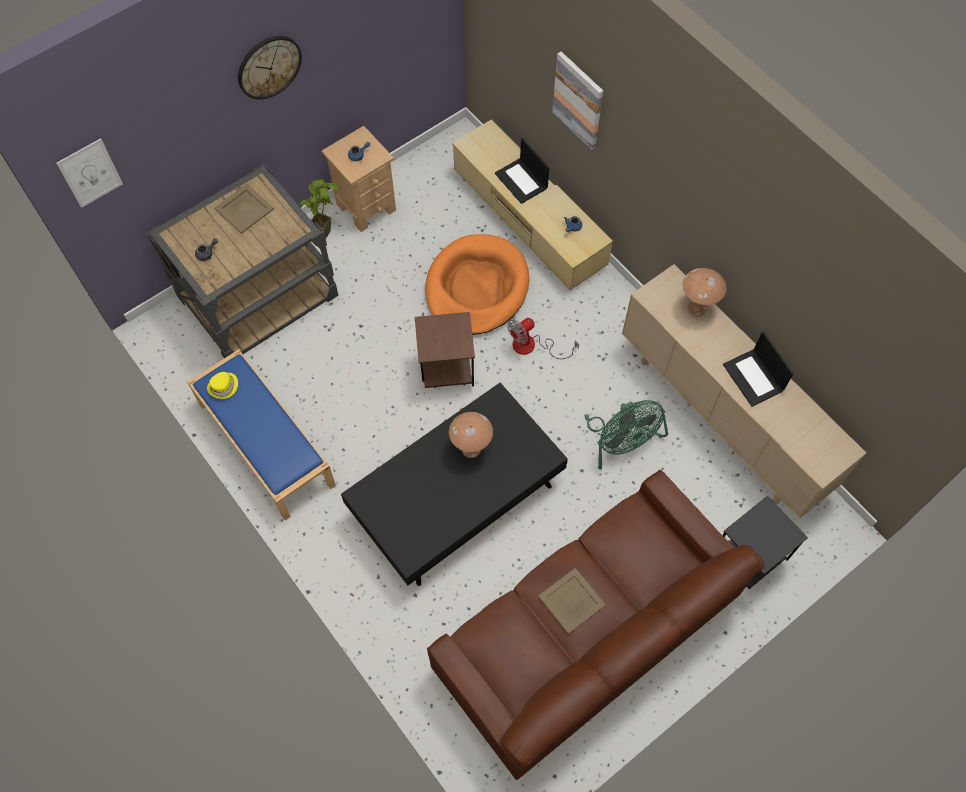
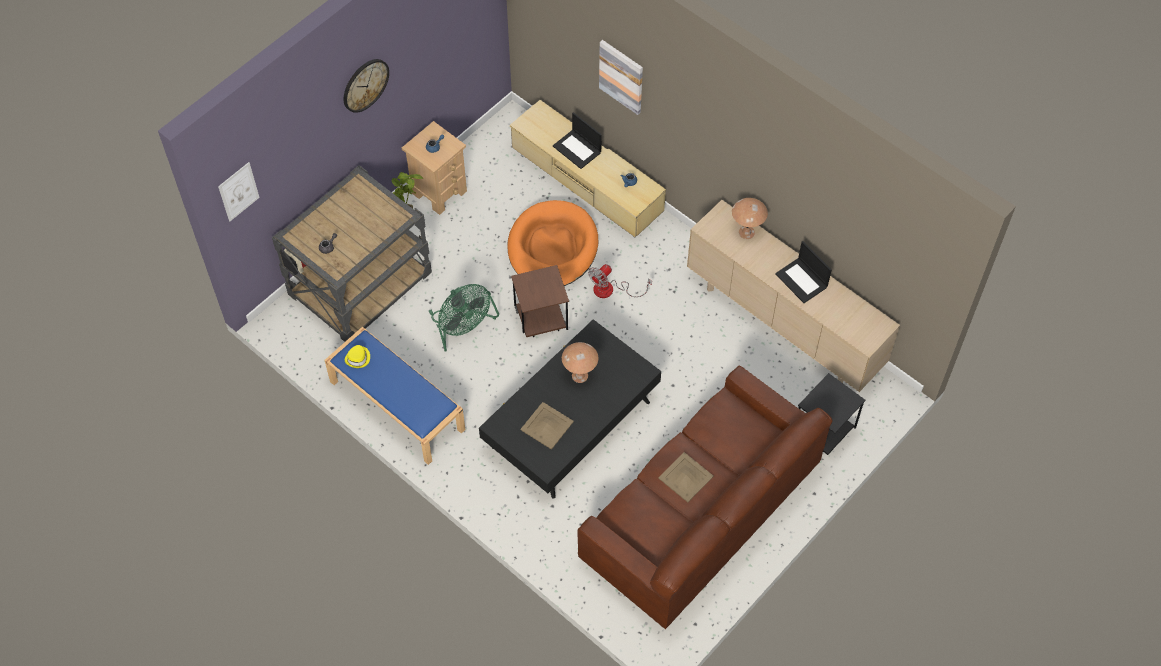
camera: 10 degrees left, 5 degrees down
beige tray [214,184,274,234] -> beige tray moved to [520,402,574,450]
green fan [585,400,668,470] -> green fan moved to [429,284,499,351]

